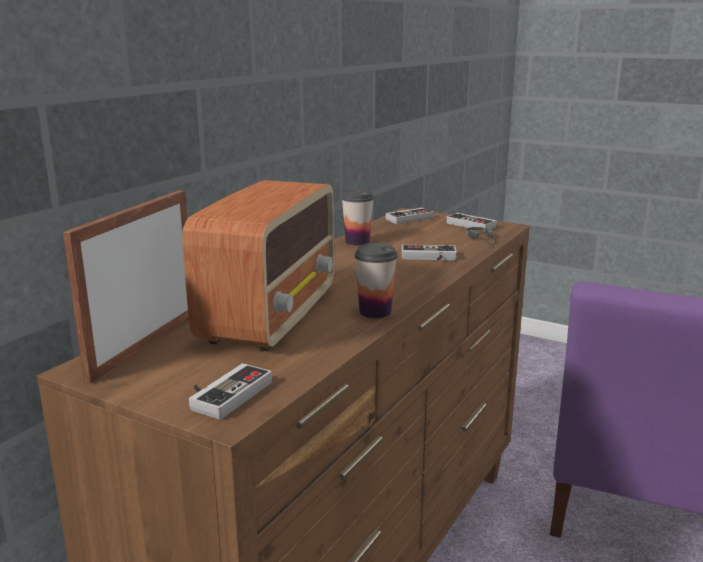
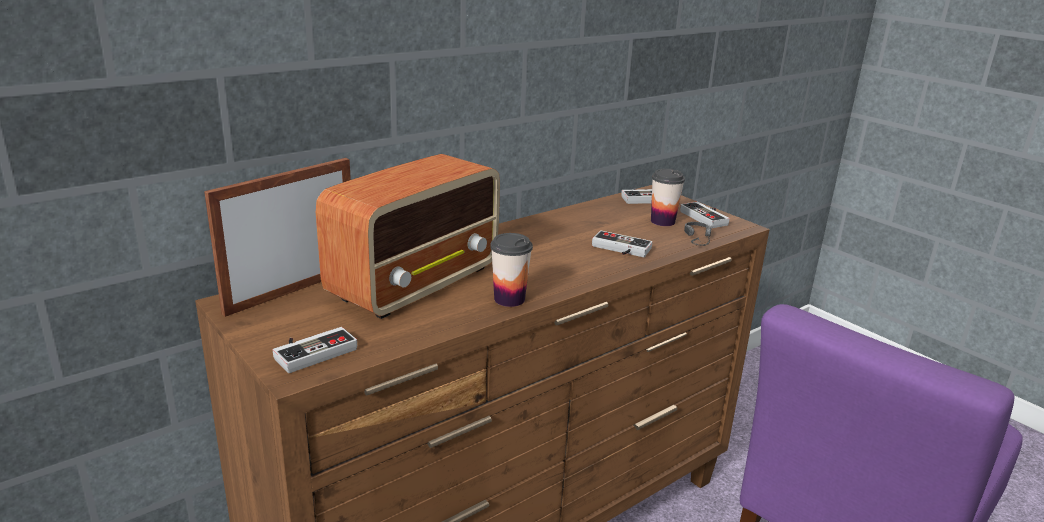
camera: 20 degrees right, 5 degrees up
cup [341,190,374,246] -> cup moved to [651,169,685,226]

